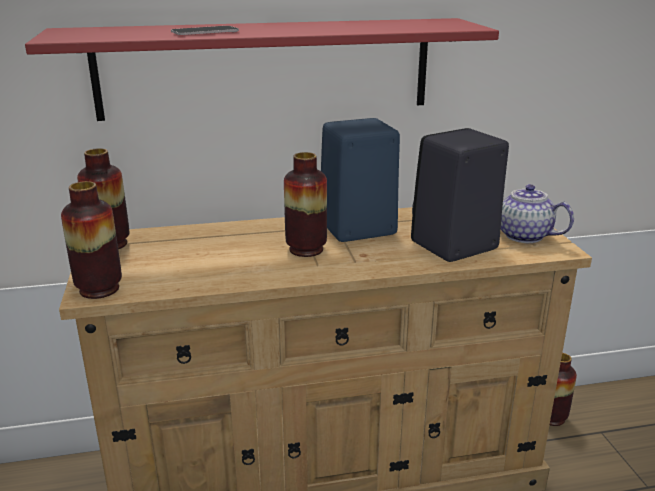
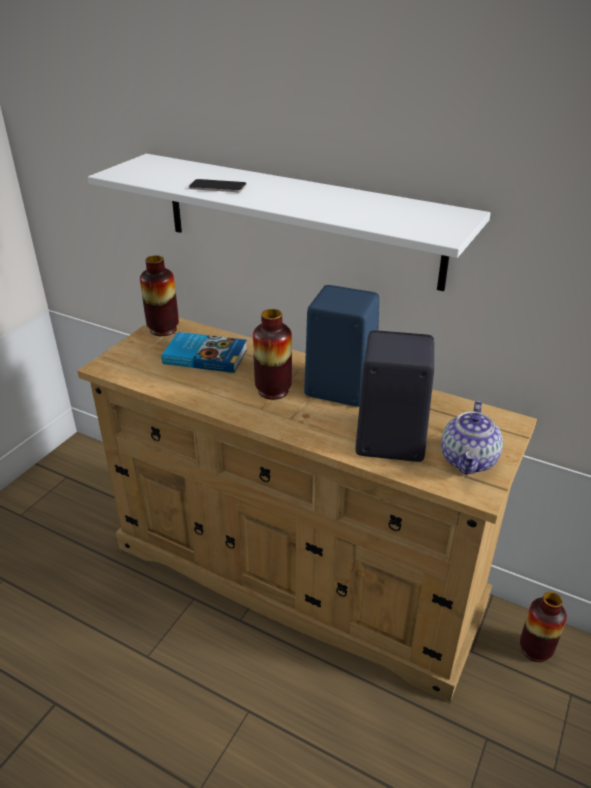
camera: 40 degrees right, 10 degrees up
red shelf [25,18,499,121] -> white shelf [88,154,491,291]
vase [61,181,122,299] -> none
teapot [501,184,574,243] -> teapot turned 150 degrees counterclockwise [441,401,503,474]
none -> book [162,332,247,373]

